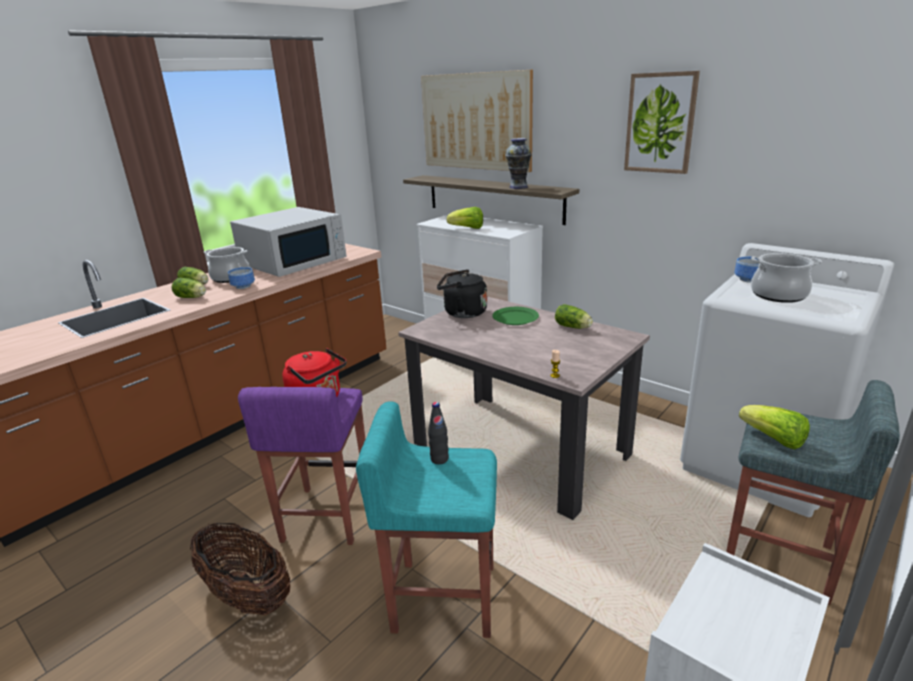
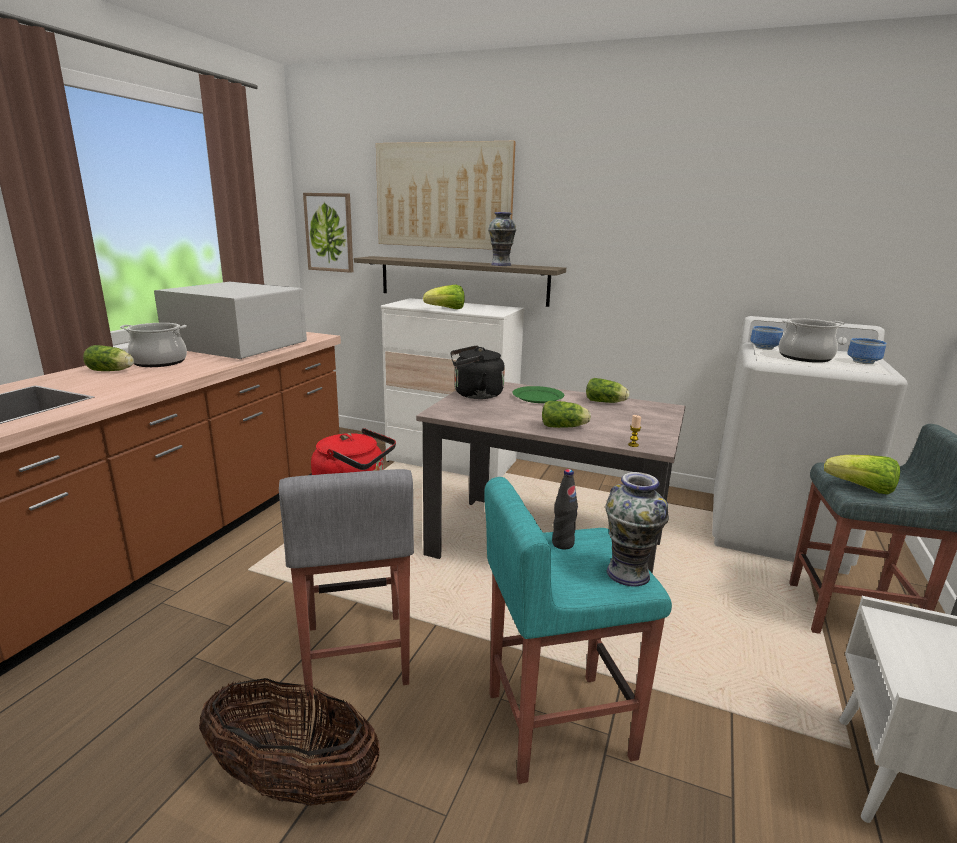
camera: 20 degrees left, 5 degrees down
lettuce [172,278,206,298] -> lettuce moved to [542,401,591,428]
bowl [228,267,255,289] -> bowl moved to [847,338,887,364]
white microwave [230,207,346,277] -> white microwave turned 90 degrees counterclockwise [154,282,307,359]
purple stool [238,387,365,545] -> grey stool [279,469,414,700]
picture [624,71,700,174] -> picture moved to [303,193,353,273]
none -> vase [605,472,669,587]

